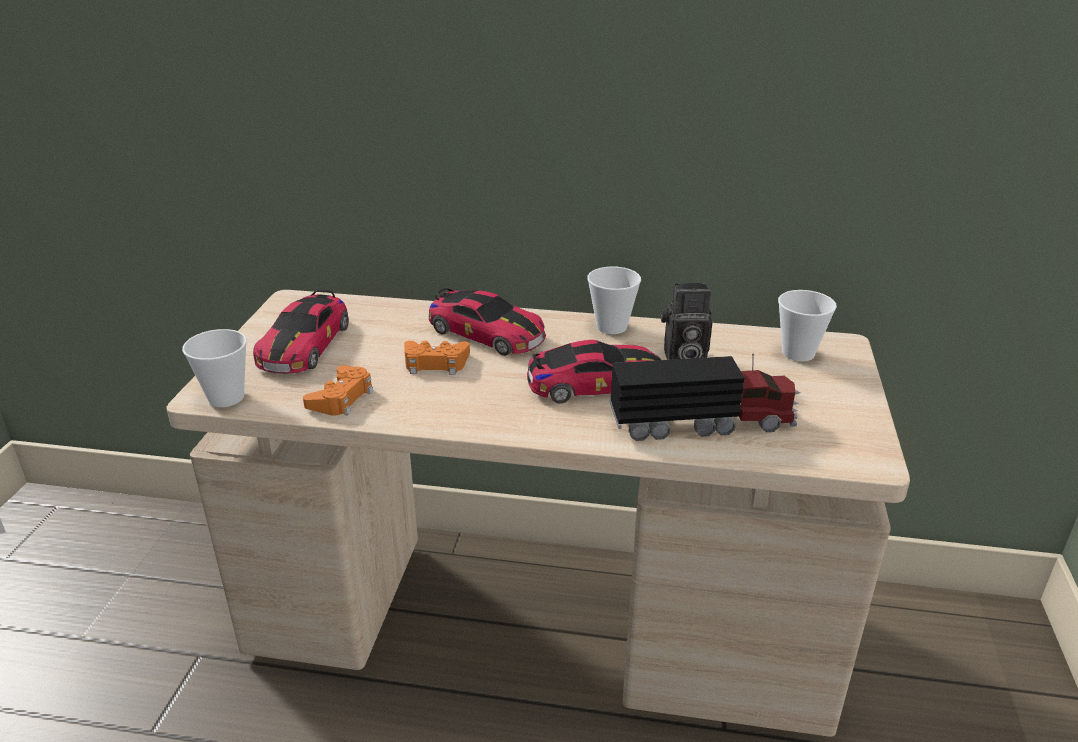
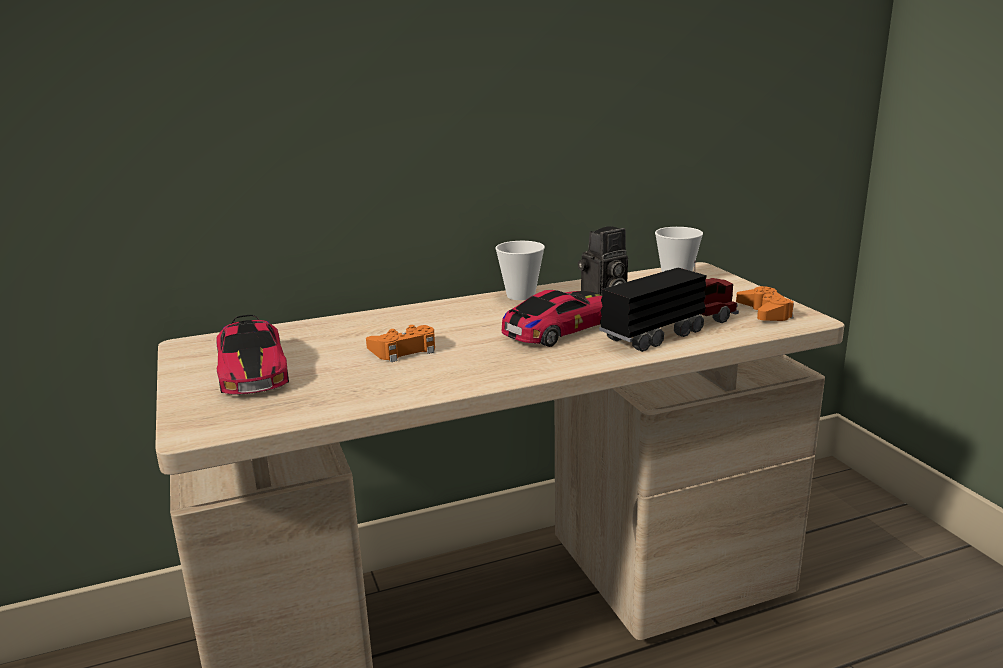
camera: 30 degrees left, 10 degrees down
cup [182,329,247,407] -> none
orange game controller [303,365,373,416] -> orange game controller moved to [736,286,794,321]
toy car [429,288,546,356] -> none

